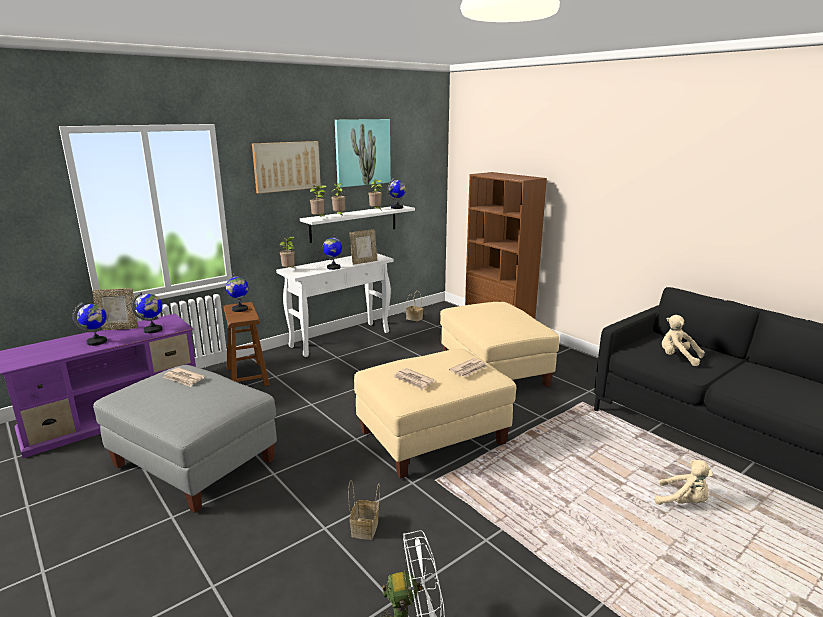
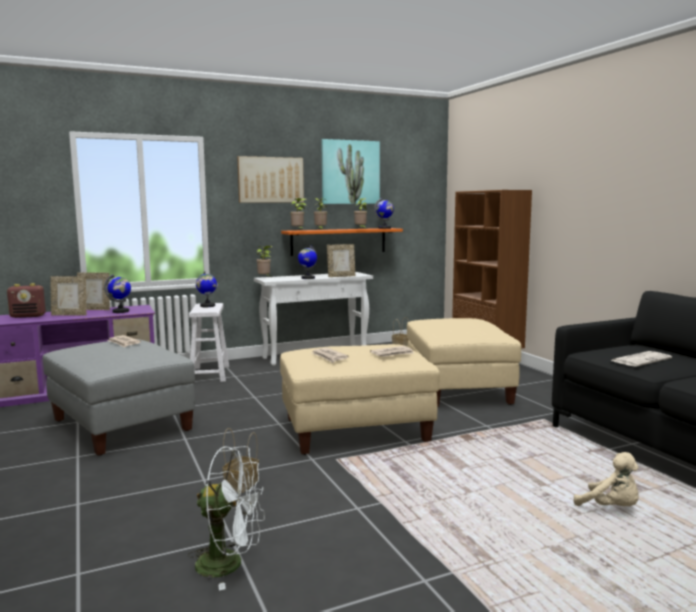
camera: 15 degrees right, 10 degrees down
globe [72,302,107,346] -> picture frame [50,276,86,316]
brown stool [224,302,270,386] -> white stool [189,303,229,382]
white shelf [300,206,415,243] -> orange shelf [281,228,403,256]
beige plush toy [662,315,705,366] -> newspaper [611,351,672,367]
none -> radio [7,283,46,318]

